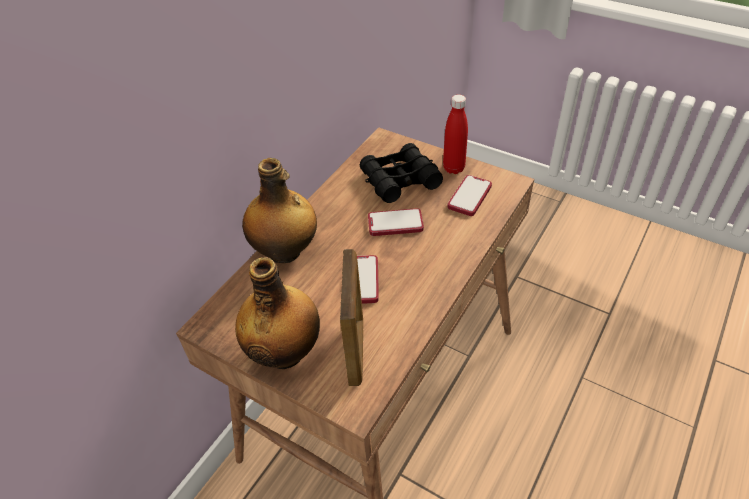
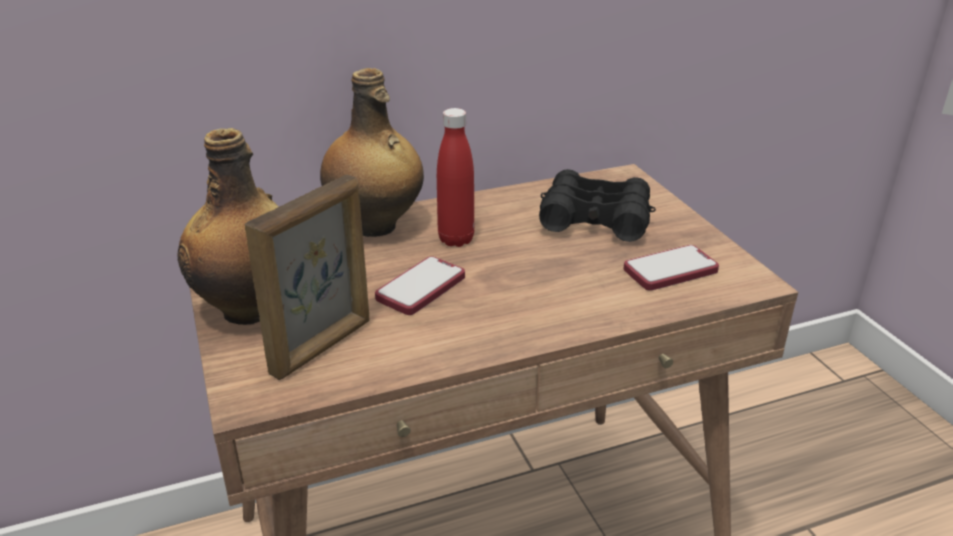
camera: 35 degrees right, 15 degrees down
phone [368,208,424,236] -> none
red bottle [443,94,468,174] -> red bottle moved to [437,108,474,247]

